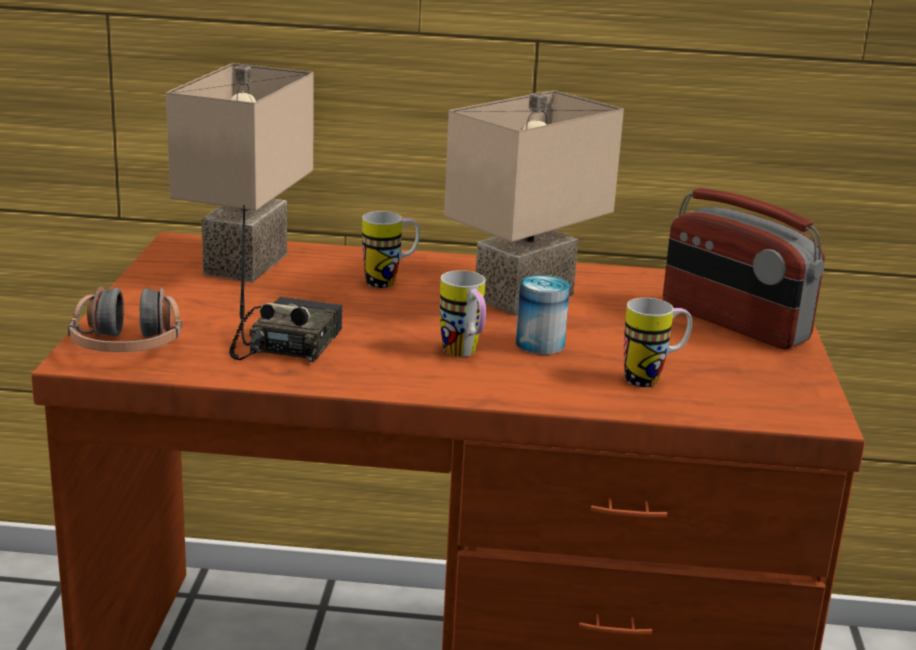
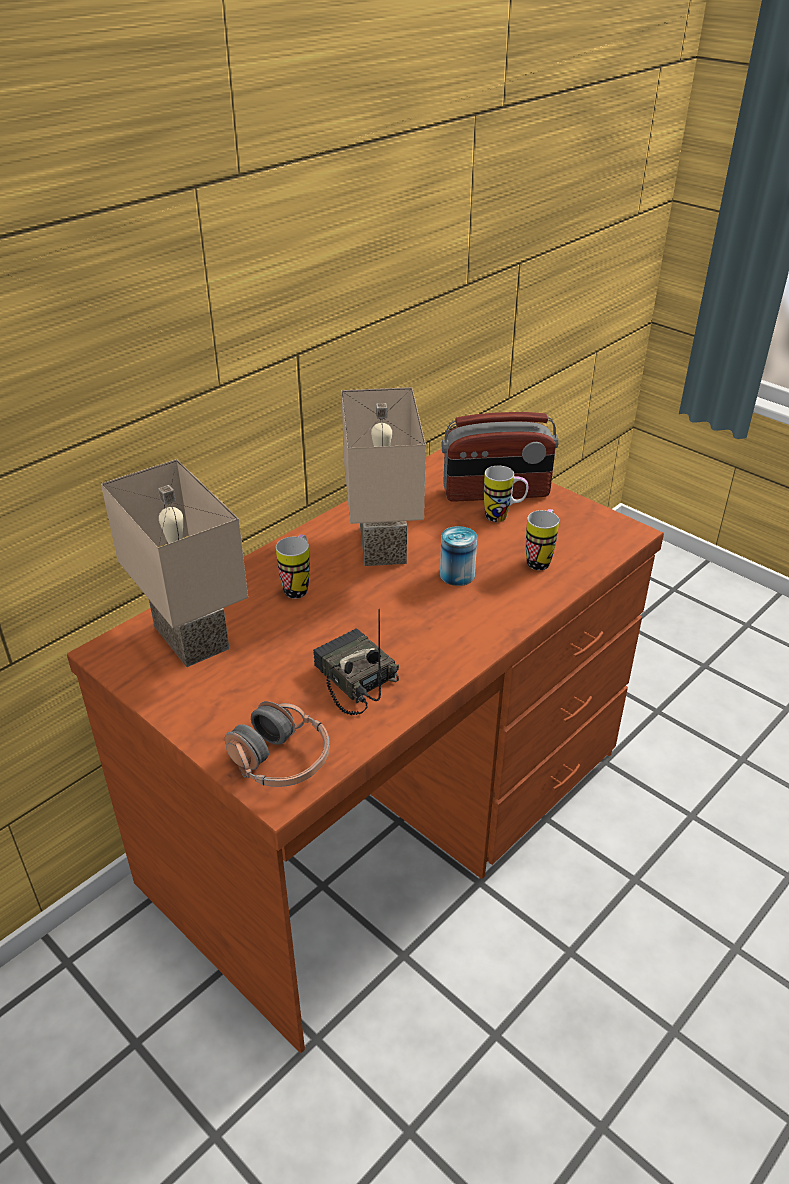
camera: 50 degrees left, 15 degrees up
mug [440,270,486,357] -> mug moved to [484,466,528,522]

